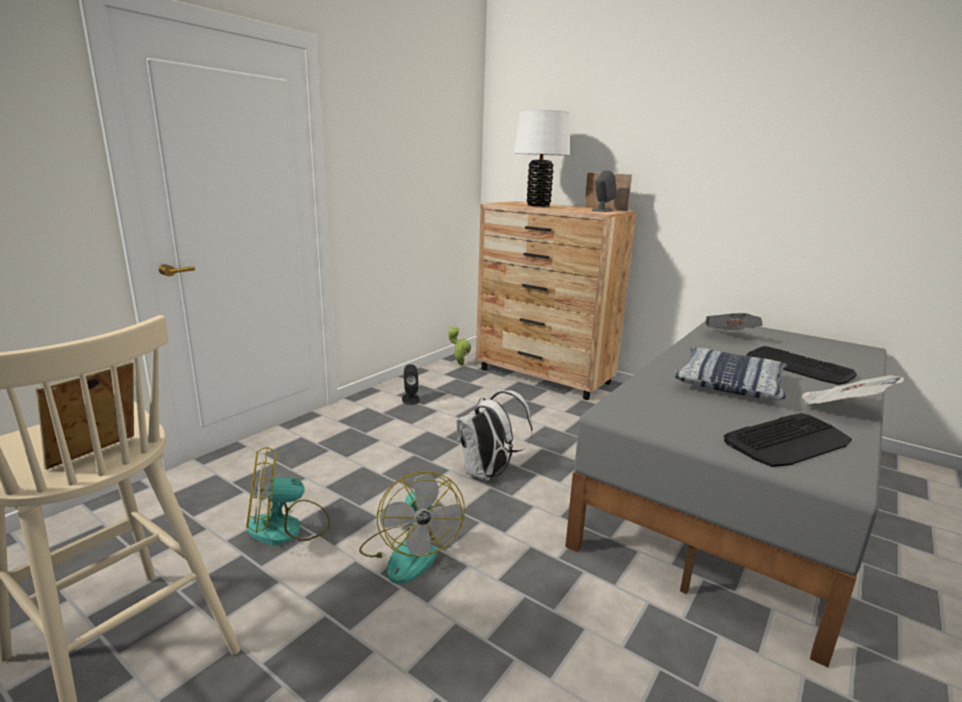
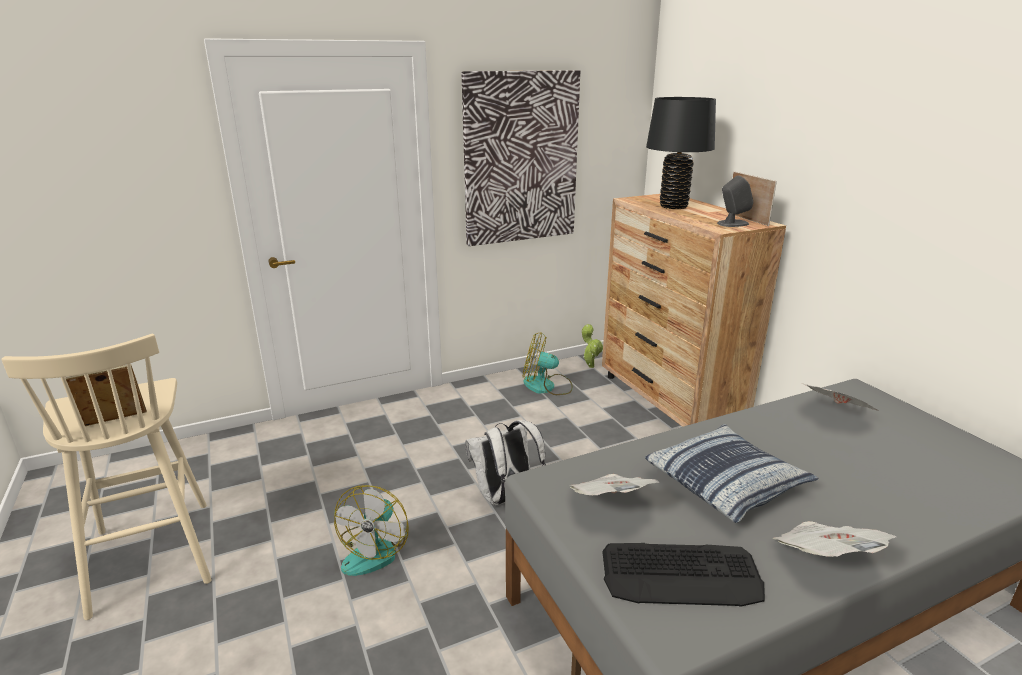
camera: 30 degrees right, 5 degrees up
fan [246,447,330,545] -> fan moved to [523,332,573,395]
black speaker [402,364,419,405] -> none
white table lamp [514,110,570,207] -> black table lamp [646,97,716,209]
keyboard [746,346,857,385] -> none
none -> picture [461,70,580,246]
none -> newspaper [570,474,659,495]

